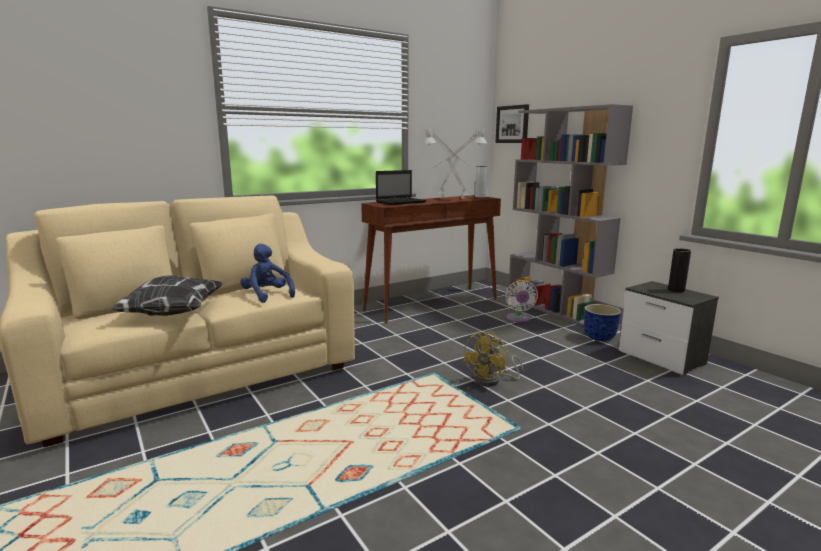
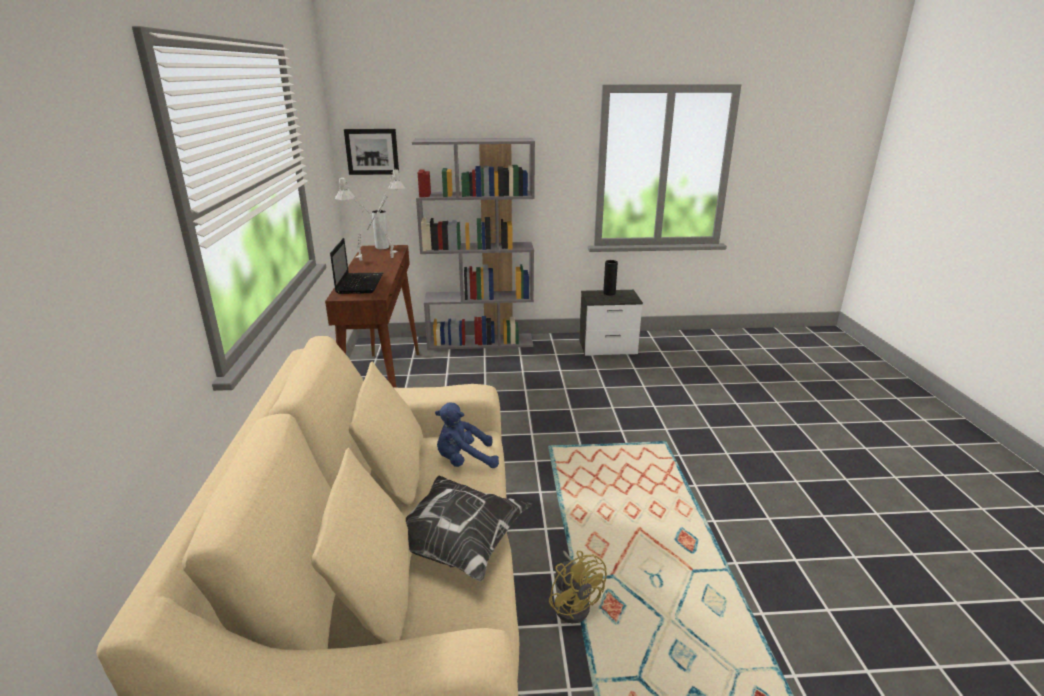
camera: 60 degrees left, 10 degrees up
yellow fan [462,331,523,387] -> yellow fan moved to [549,551,607,623]
white fan [505,280,538,323] -> none
planter [584,304,621,341] -> none

